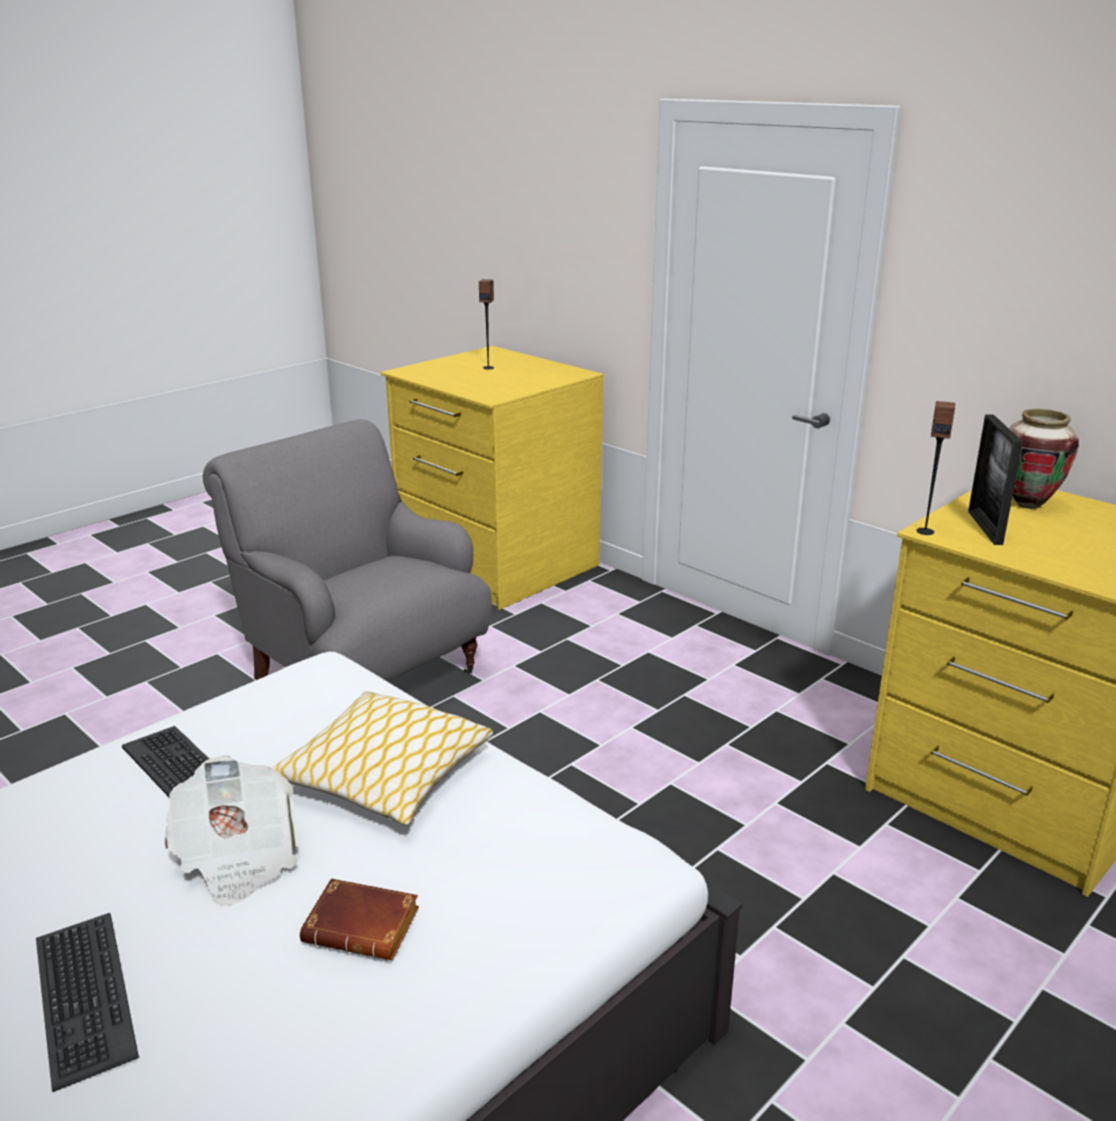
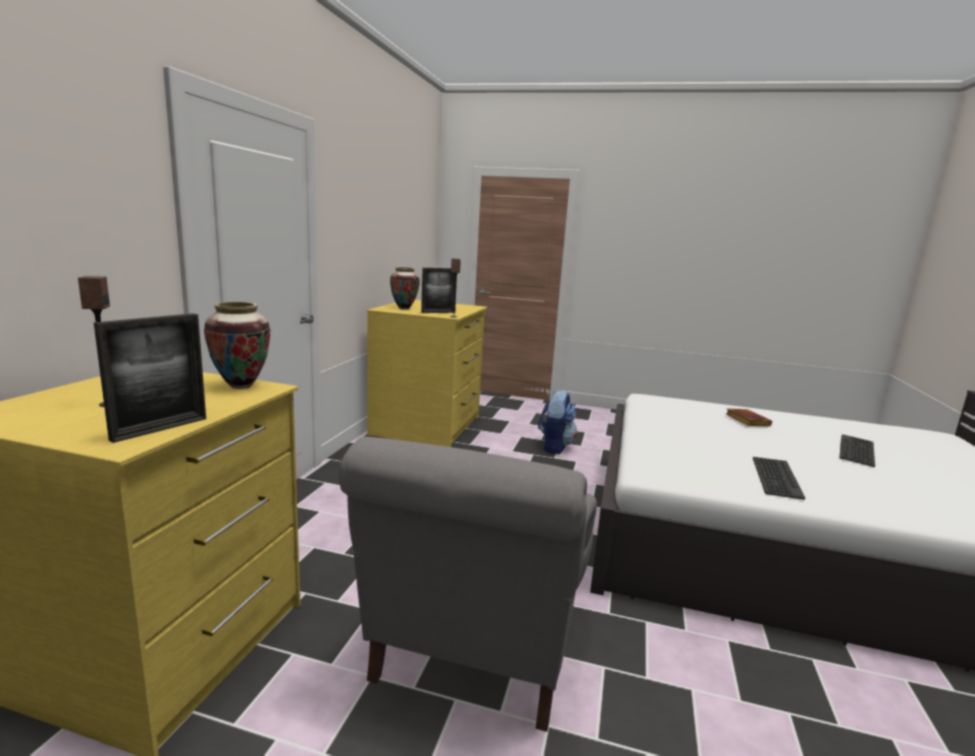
camera: 120 degrees left, 10 degrees down
newspaper [163,756,298,906] -> none
pillow [272,691,493,826] -> none
none -> picture frame [94,313,206,443]
none -> vase [204,302,270,389]
none -> backpack [538,390,577,454]

